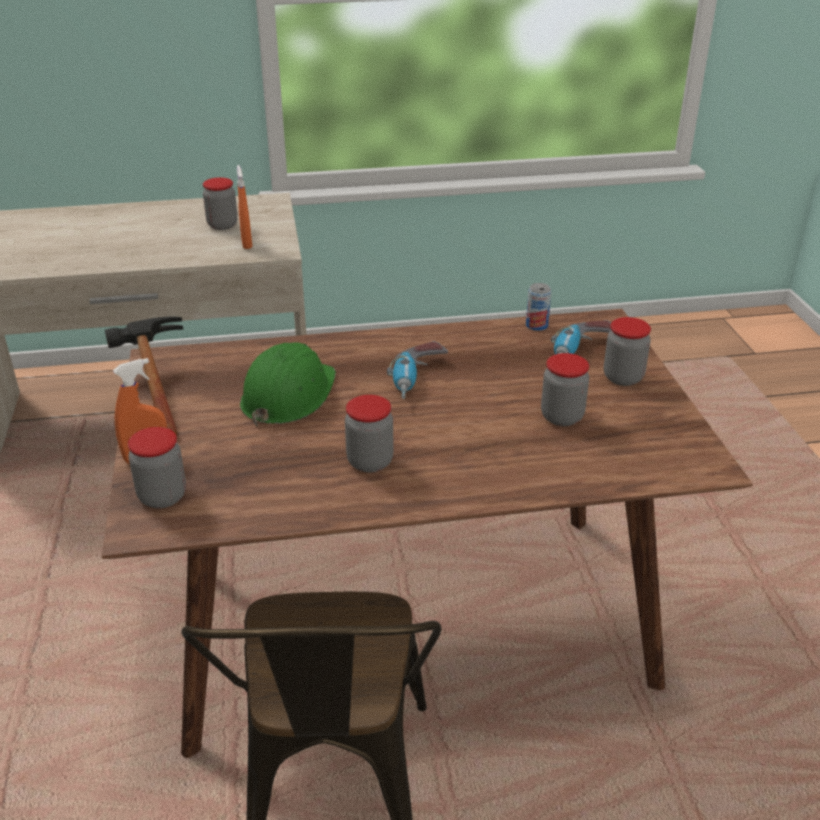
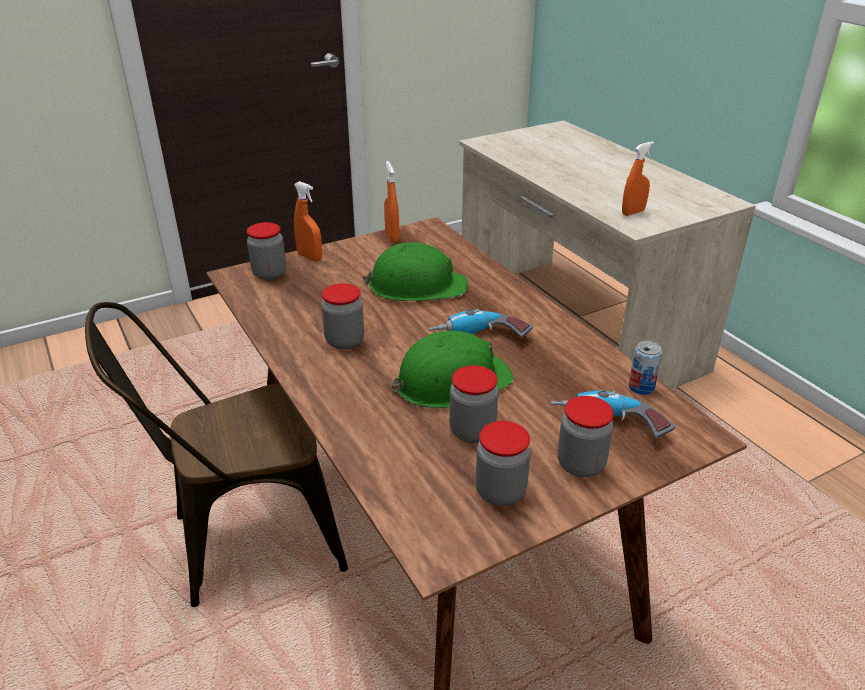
camera: 70 degrees right, 0 degrees up
hammer [105,316,183,435] -> orange spray bottle [384,161,399,242]
jar [203,177,238,230] -> jar moved to [476,421,531,506]
none -> green hard hat [391,331,514,408]

